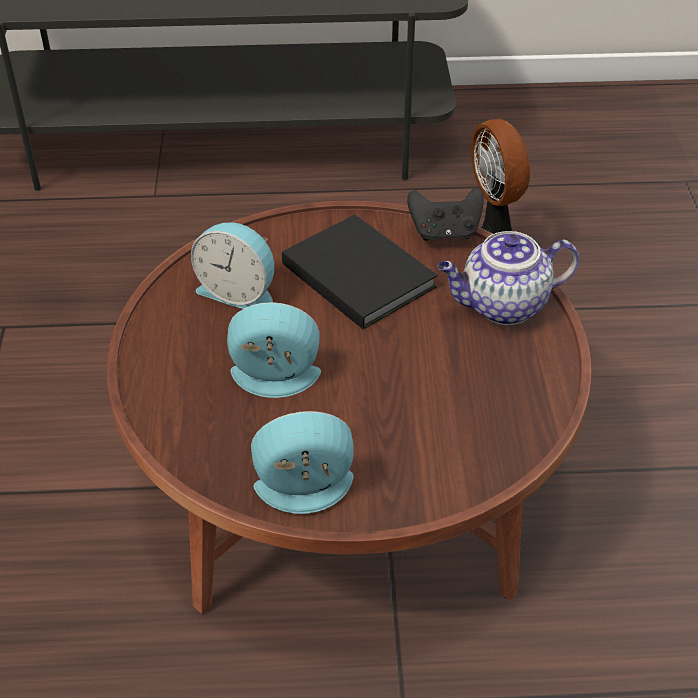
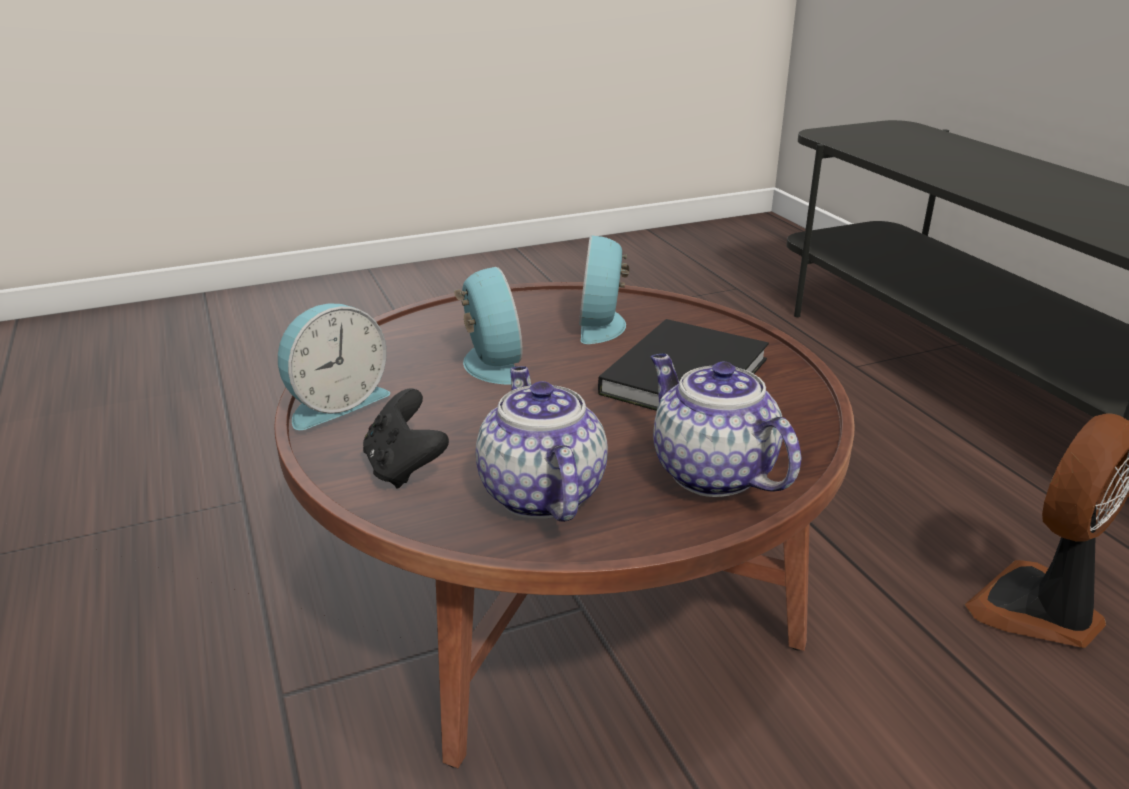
camera: 70 degrees right, 15 degrees down
alarm clock [251,411,354,514] -> alarm clock turned 75 degrees clockwise [278,303,390,430]
black game controller [407,187,484,241] -> black game controller moved to [363,389,449,489]
none -> teapot [476,366,608,522]

